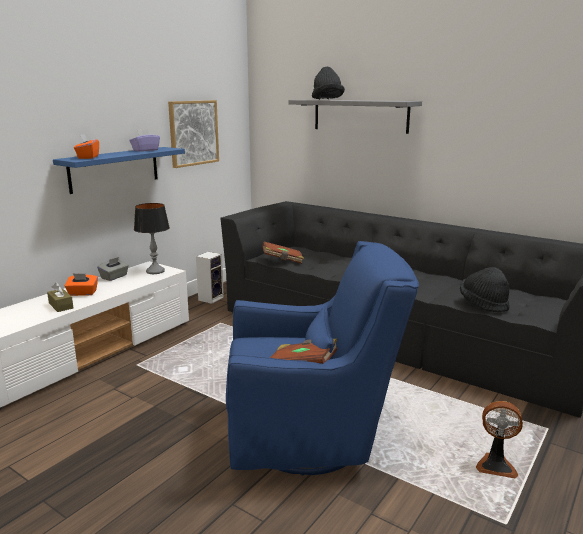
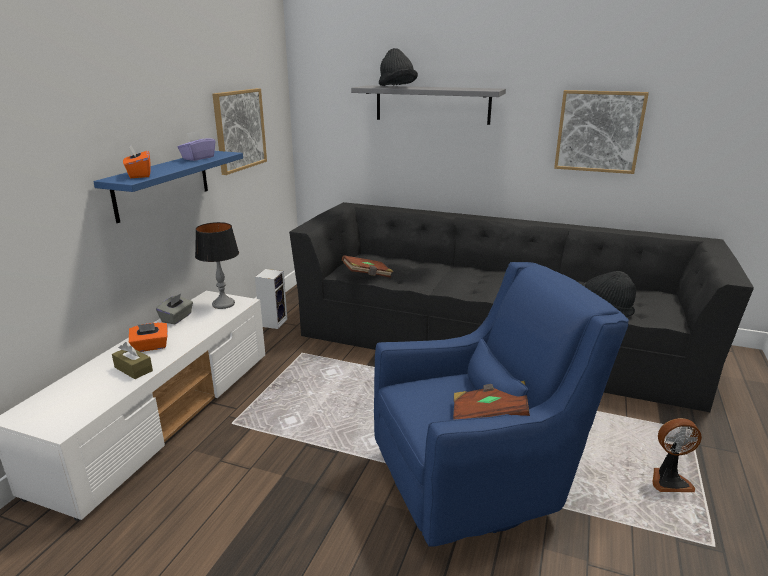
camera: 15 degrees left, 5 degrees up
none -> picture [554,90,649,174]

